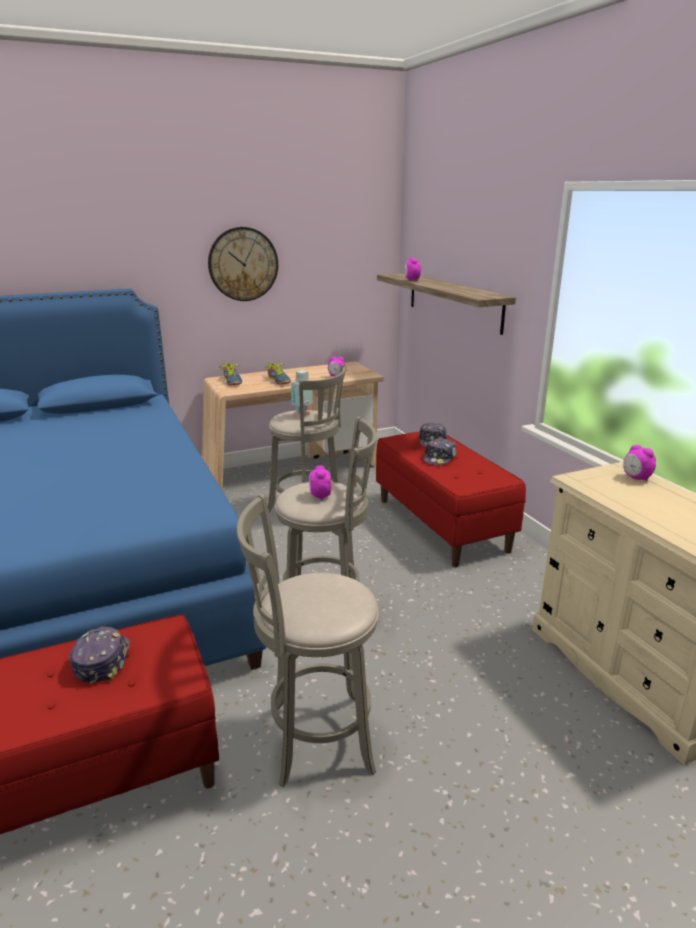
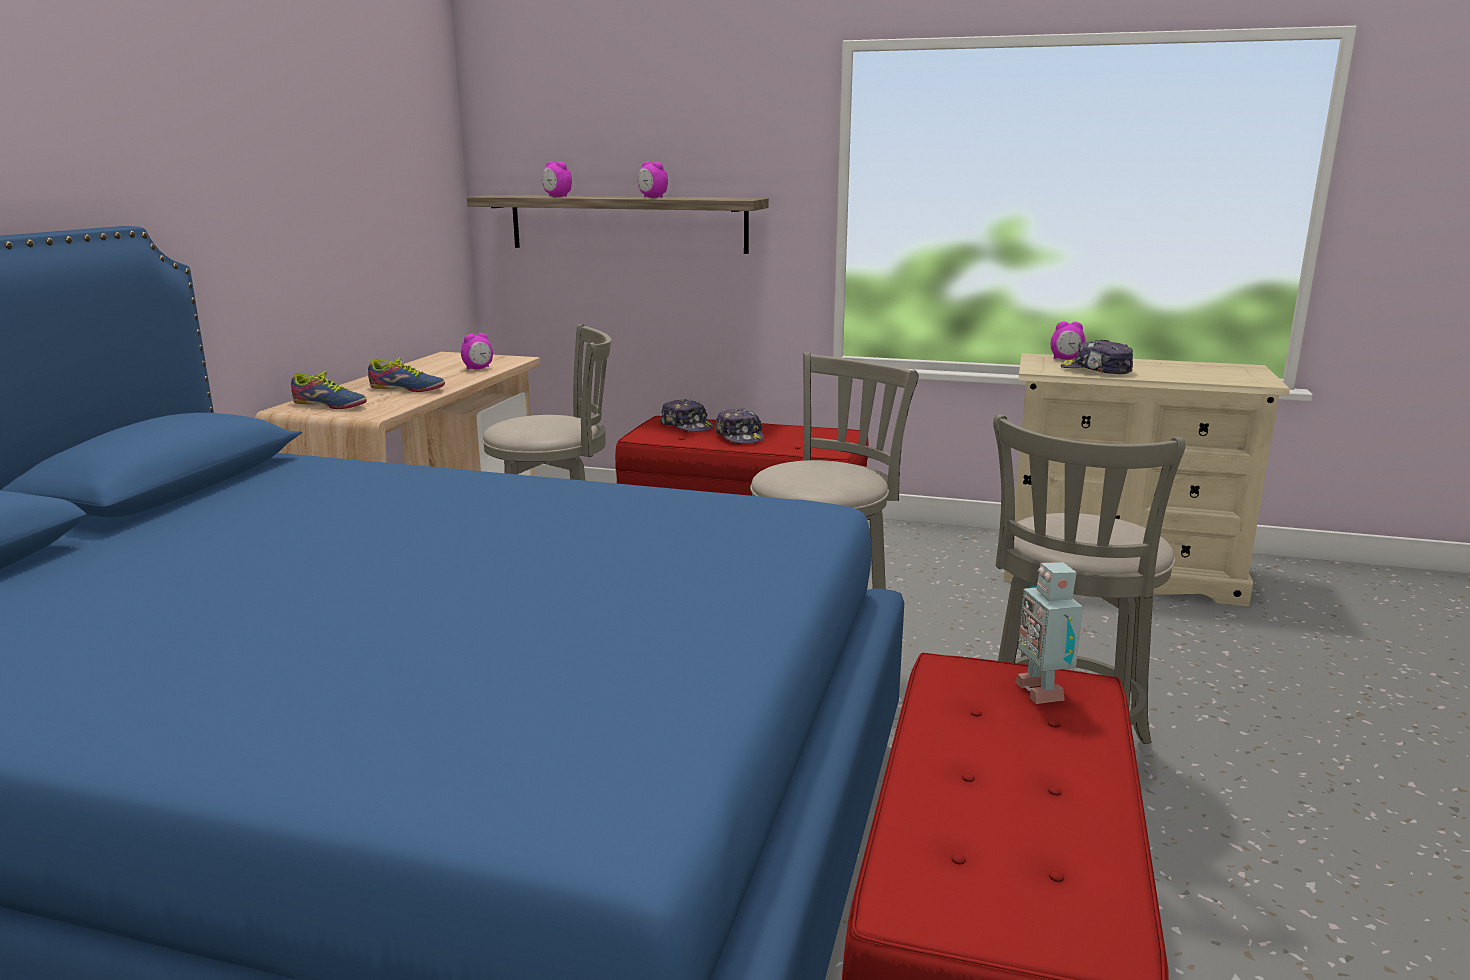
camera: 50 degrees left, 5 degrees down
cap [69,626,130,683] -> cap moved to [1060,339,1133,374]
wall clock [208,227,278,301] -> none
toy robot [291,370,313,419] -> toy robot moved to [1015,562,1083,704]
alarm clock [309,466,331,500] -> alarm clock moved to [638,161,668,198]

